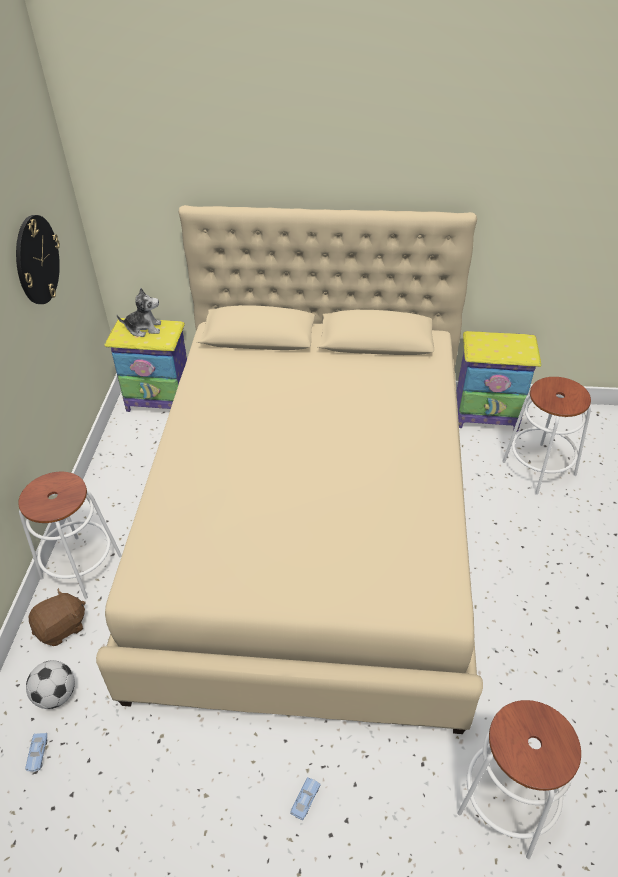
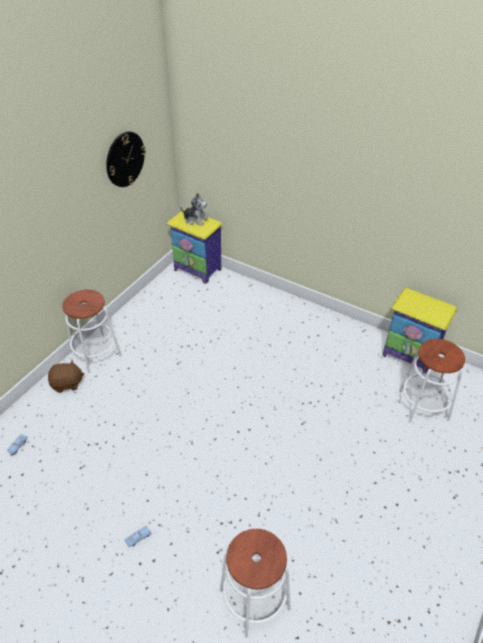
camera: 25 degrees right, 0 degrees up
football [26,660,75,709] -> none
beige bed [96,205,483,734] -> none

